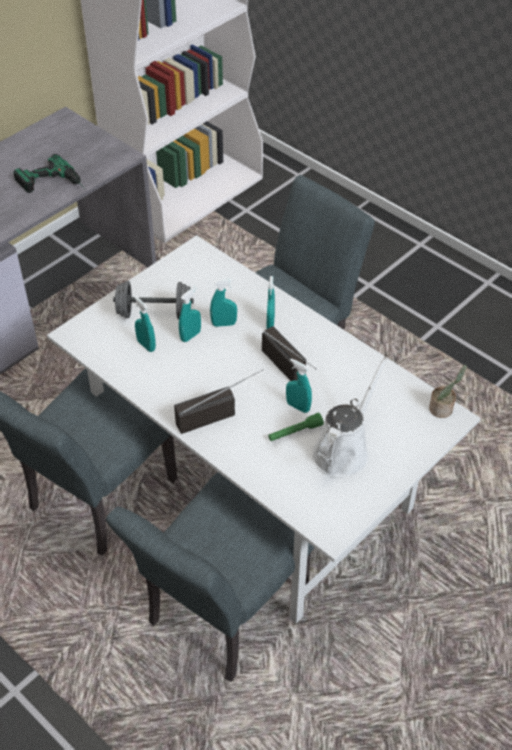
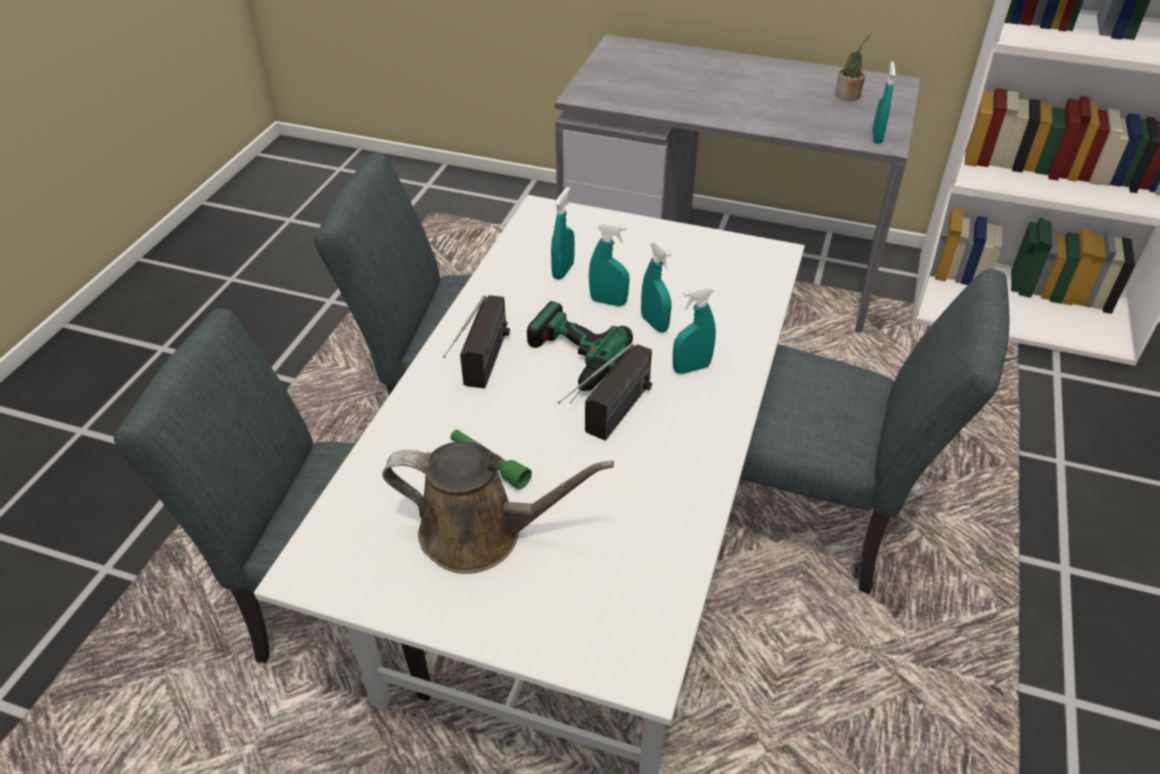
camera: 65 degrees right, 5 degrees down
power drill [13,154,85,193] -> power drill moved to [527,301,633,404]
grey dumbbell [113,281,194,319] -> none
radio [174,369,263,434] -> radio turned 60 degrees clockwise [443,295,510,389]
turquoise spray bottle [286,358,312,413] -> turquoise spray bottle moved to [872,62,896,144]
white watering can [312,357,388,478] -> brown watering can [382,441,614,574]
potted plant [429,365,467,418] -> potted plant moved to [835,32,872,101]

